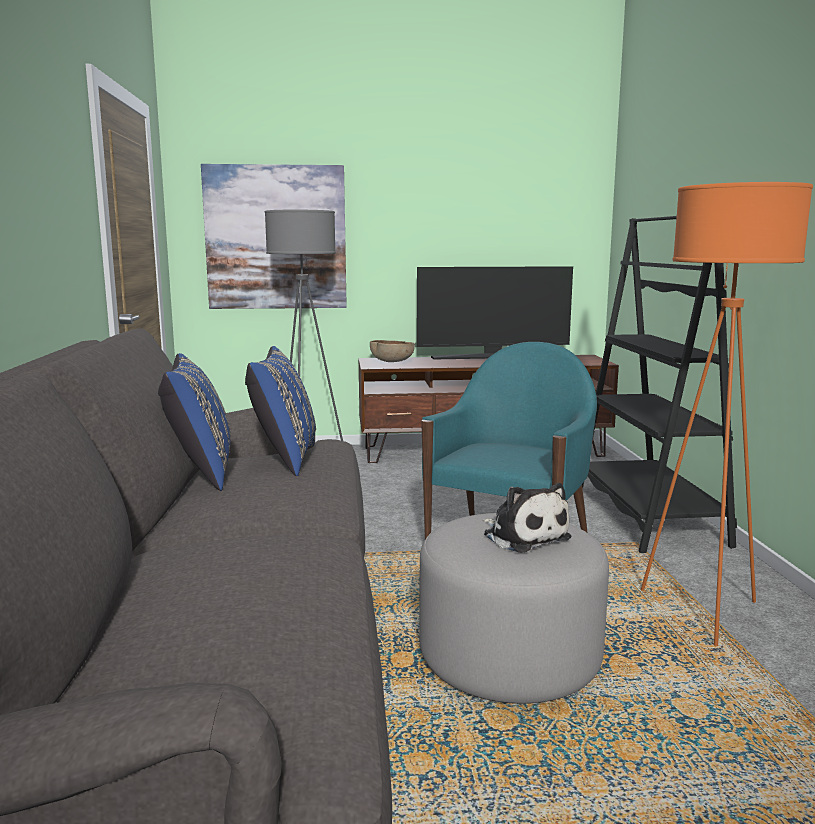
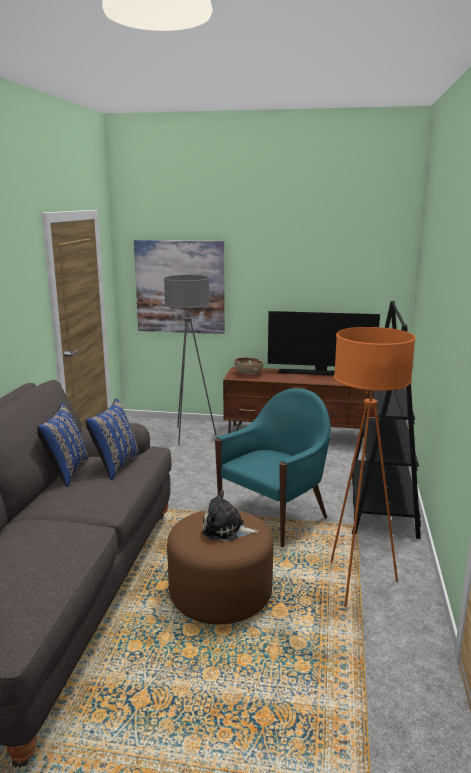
camera: 15 degrees right, 5 degrees up
grey ottoman [419,513,609,704] -> brown ottoman [167,510,273,624]
plush toy [483,483,572,553] -> plush toy turned 120 degrees clockwise [202,490,259,541]

